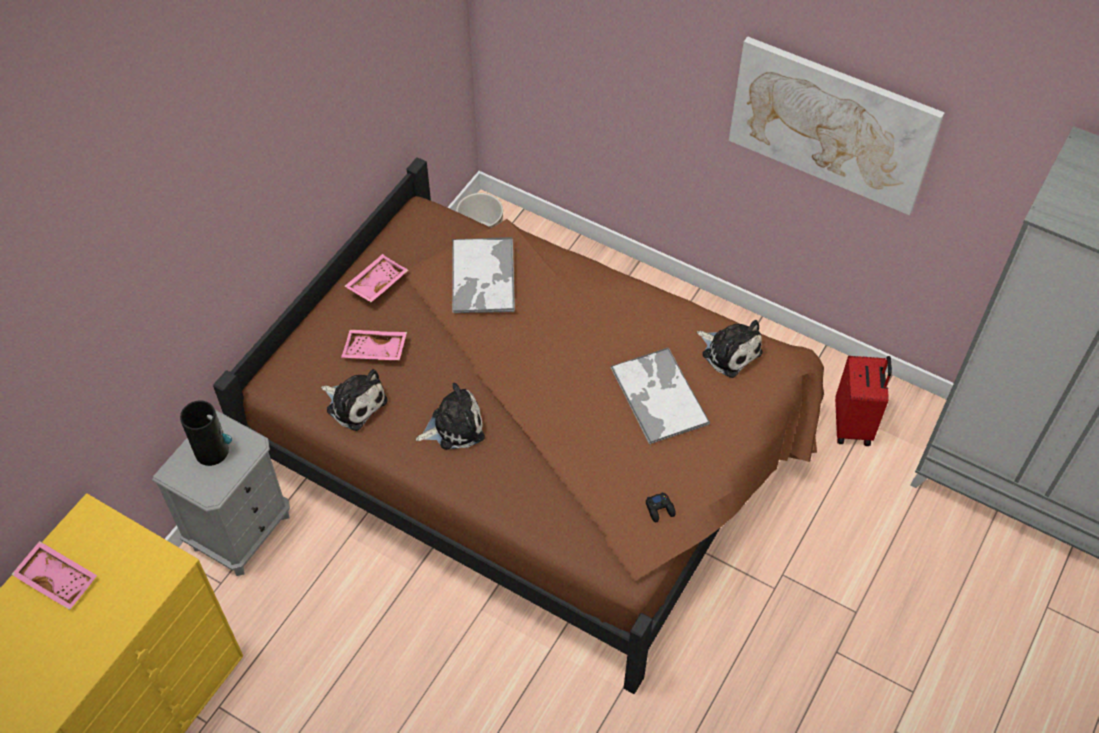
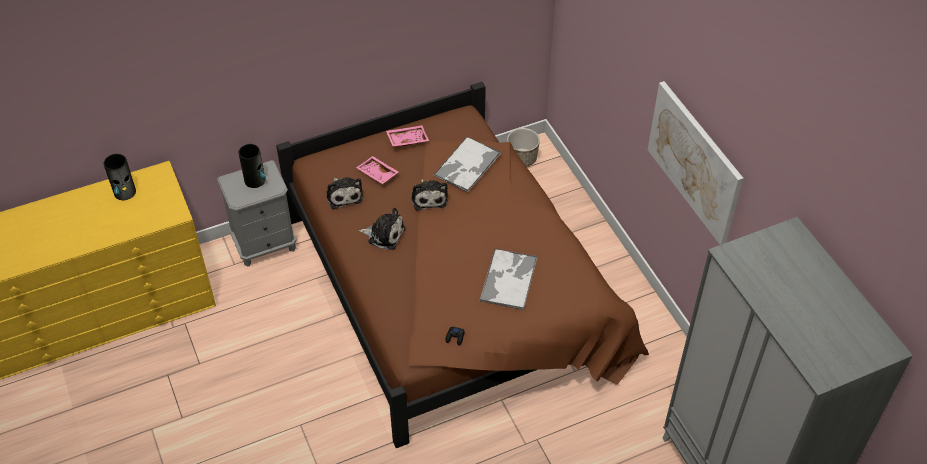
camera: 35 degrees right, 5 degrees down
pink tray [11,541,97,610] -> vase [104,154,136,200]
plush toy [697,320,762,378] -> plush toy moved to [412,179,448,211]
red suitcase [835,356,892,446] -> none

